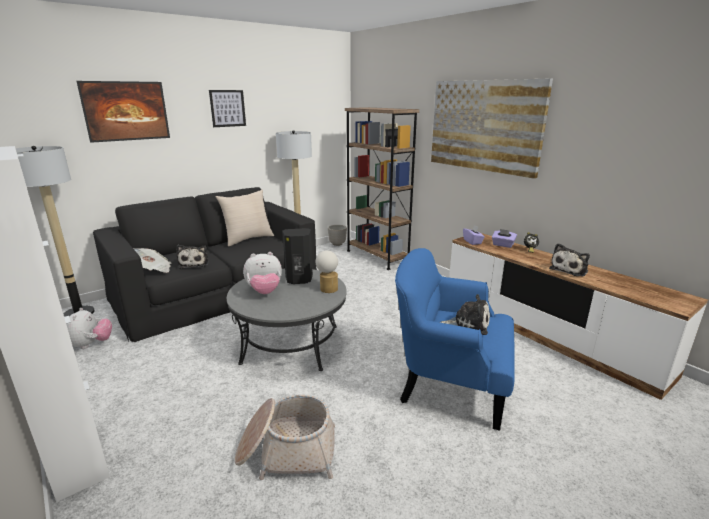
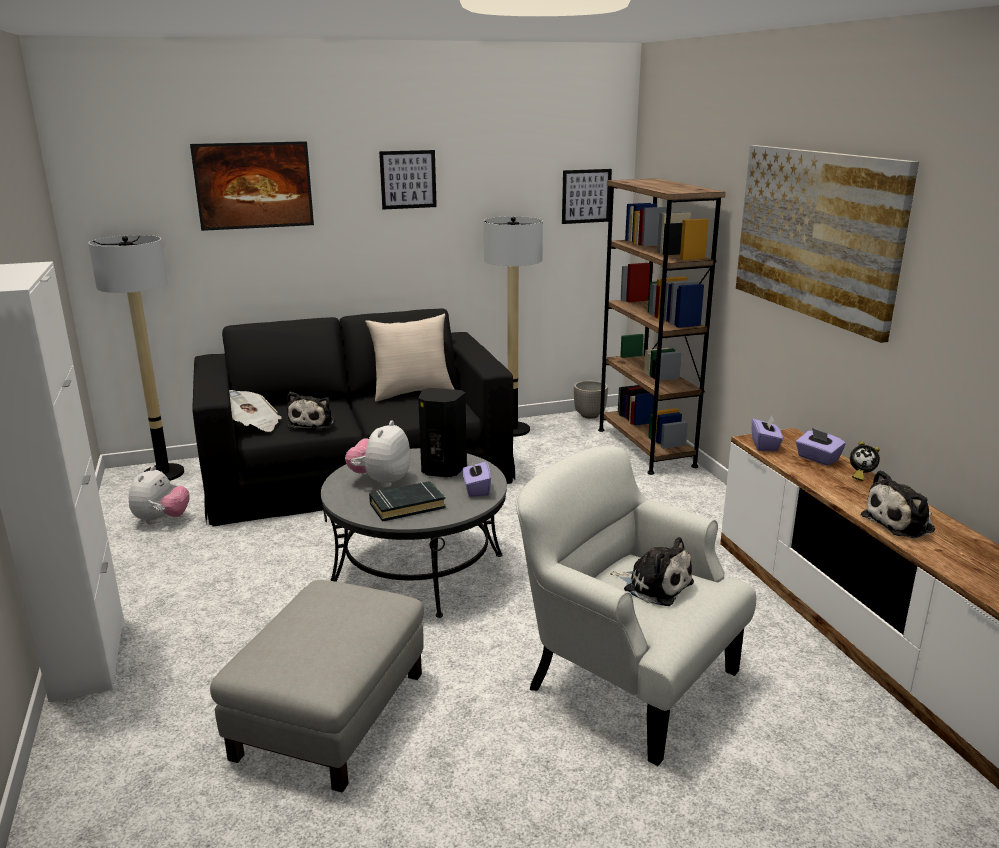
camera: 20 degrees right, 0 degrees up
basket [235,395,335,480] -> grey ottoman [210,580,424,793]
plush toy [243,252,282,294] -> plush toy turned 105 degrees clockwise [345,420,411,488]
table lamp [315,250,338,293] -> purple tissue box [463,459,491,497]
blue armchair [395,248,514,431] -> white armchair [516,446,756,766]
none -> black book [369,481,446,522]
none -> picture [562,169,612,224]

